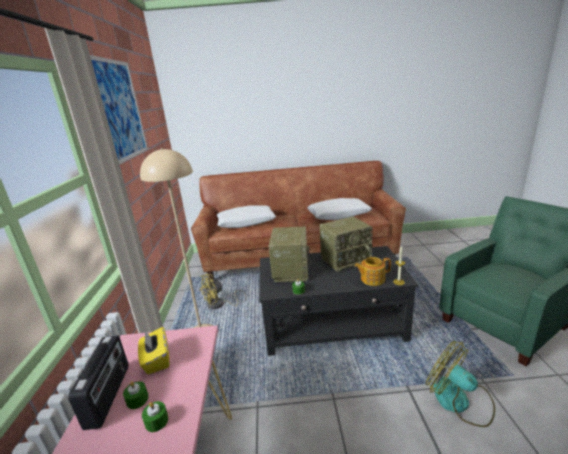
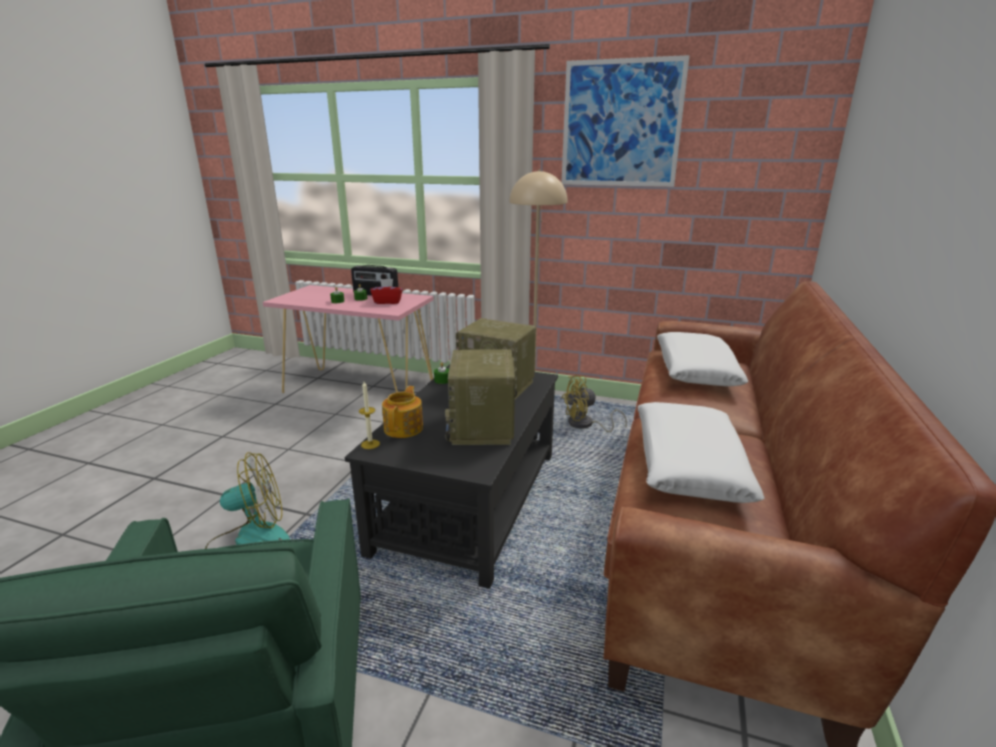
camera: 110 degrees right, 0 degrees up
yellow tissue box [138,327,169,374] -> red tissue box [370,279,403,304]
yellow fan [199,274,247,309] -> yellow fan turned 90 degrees counterclockwise [562,375,627,432]

